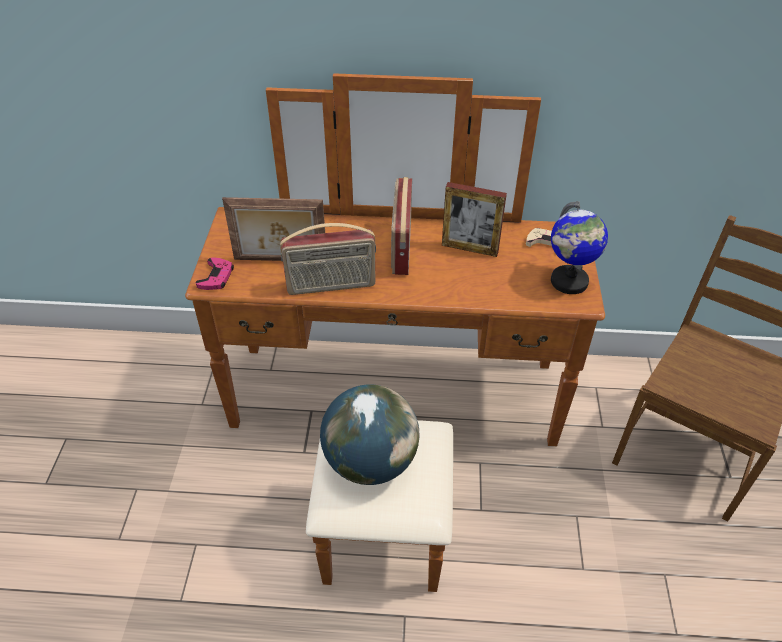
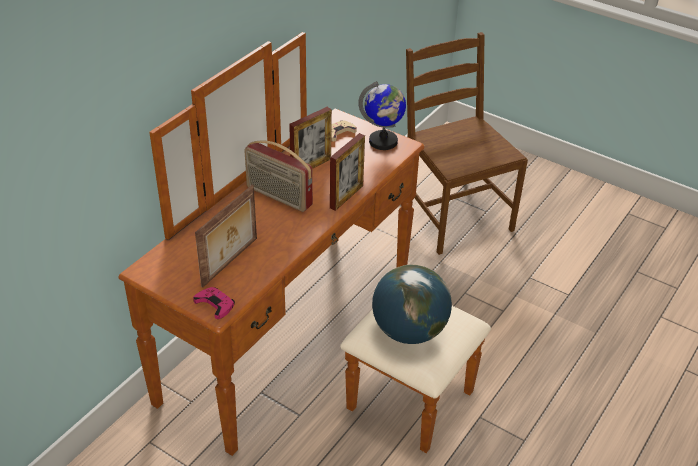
camera: 60 degrees left, 5 degrees down
radio [280,223,376,295] -> none
none -> picture frame [330,133,365,211]

